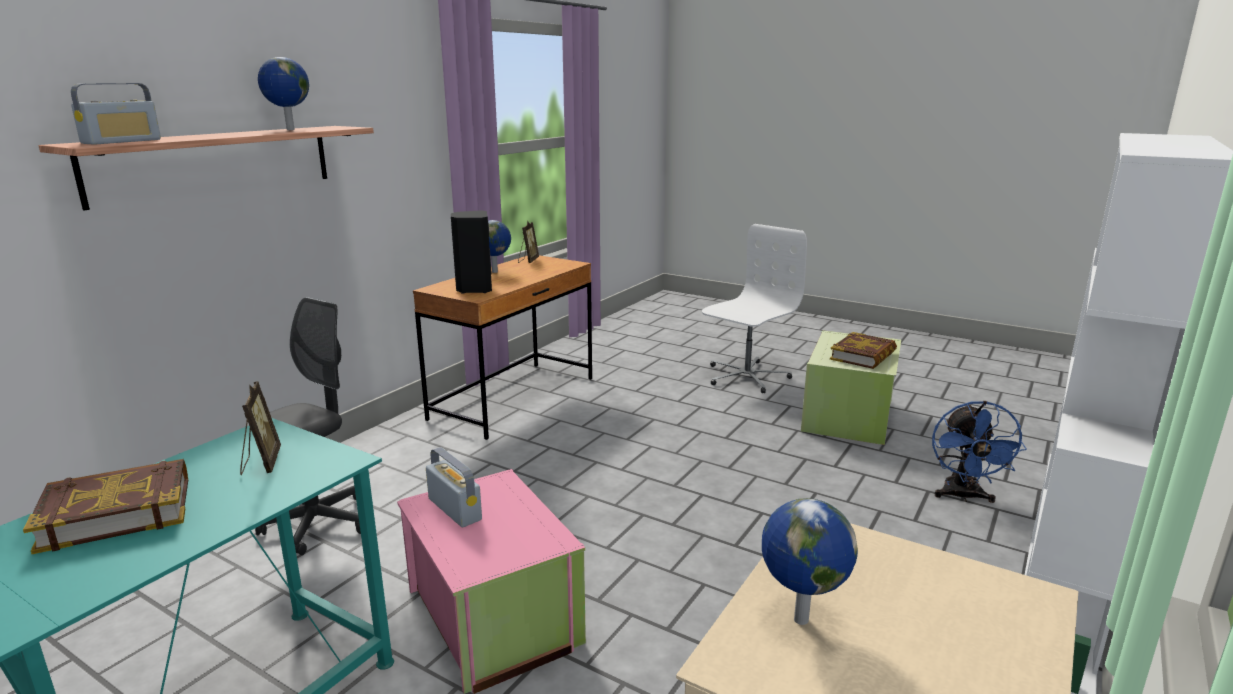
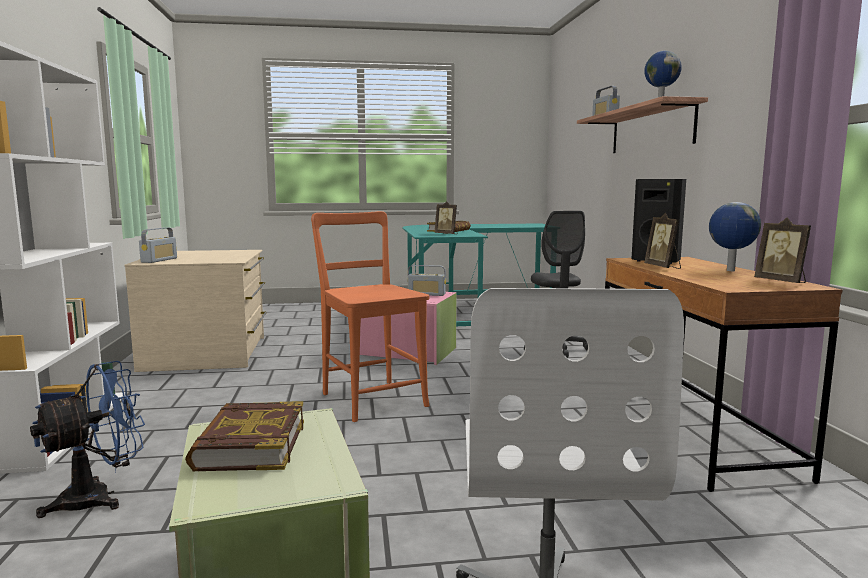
camera: 140 degrees right, 10 degrees down
globe [762,498,858,625] -> none
blue fan [932,401,1027,503] -> blue fan turned 75 degrees clockwise [30,361,145,518]
none -> radio [139,227,177,263]
none -> orange chair [311,211,430,422]
none -> picture frame [644,213,681,269]

